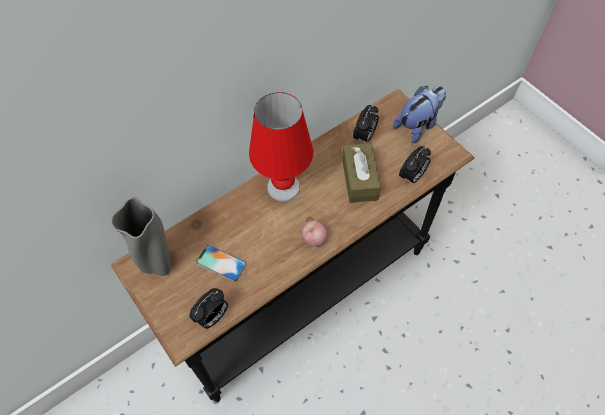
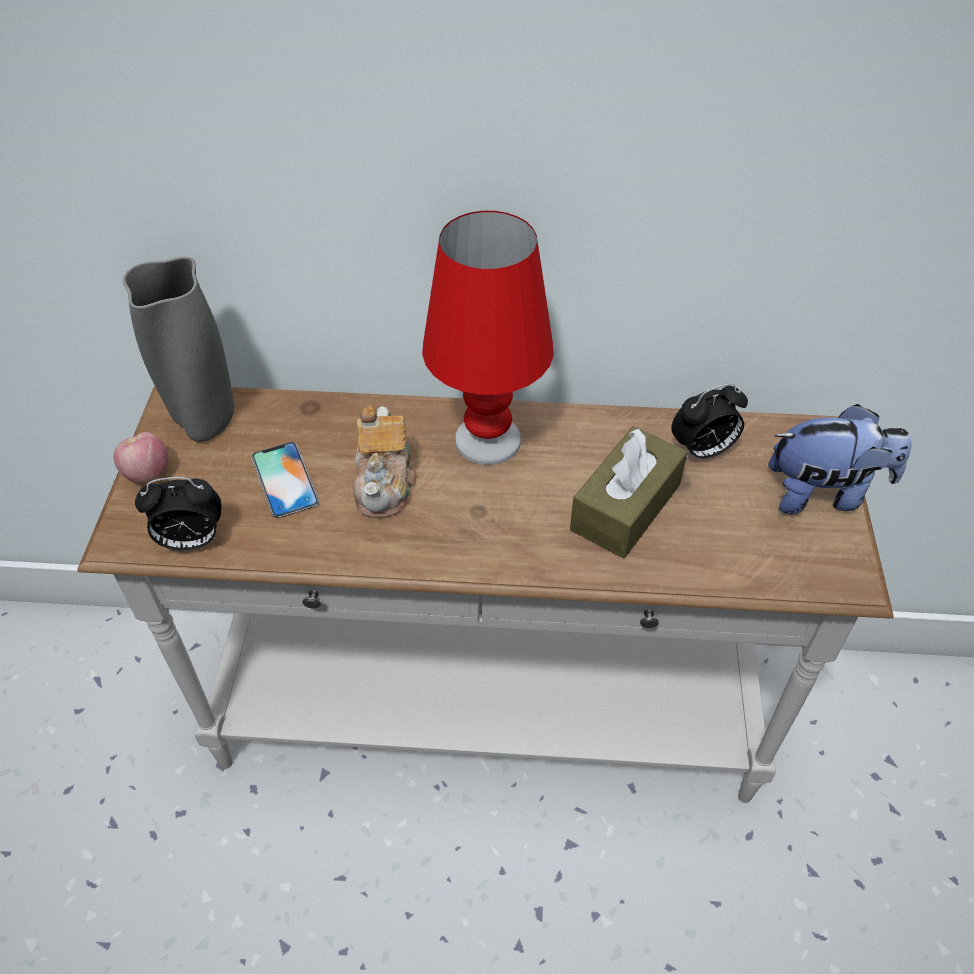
camera: 40 degrees right, 10 degrees down
black console table [111,89,475,402] -> white console table [77,386,894,803]
apple [301,221,328,247] -> apple moved to [113,432,168,484]
alarm clock [399,146,431,185] -> none
none -> teapot [353,406,416,518]

